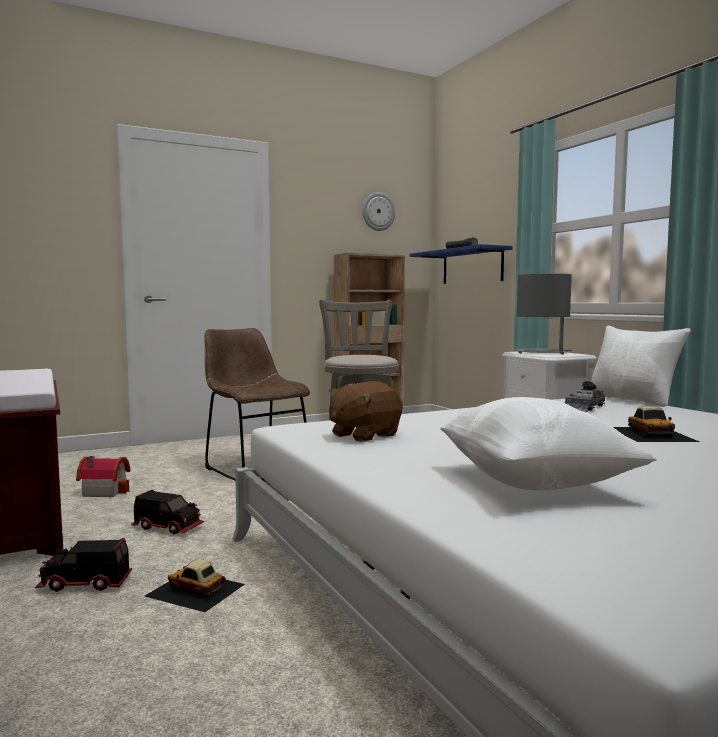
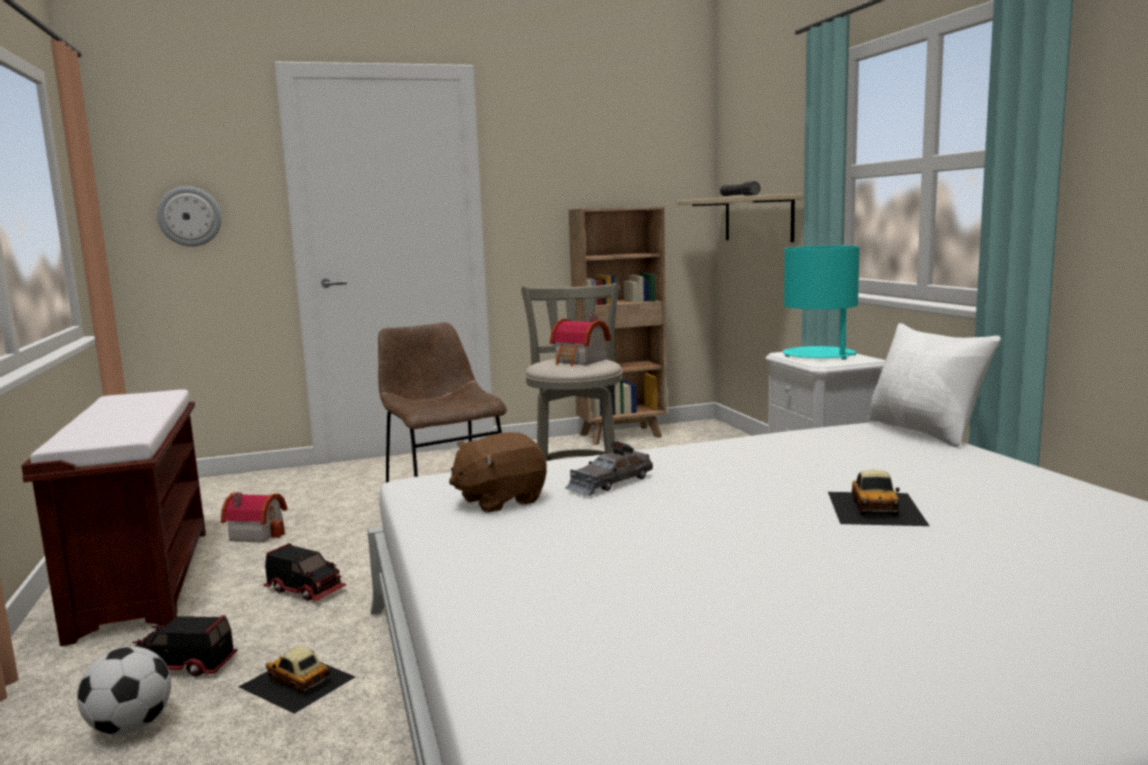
camera: 10 degrees right, 5 degrees up
wall clock [362,192,395,231] -> wall clock moved to [157,186,221,247]
blue shelf [410,244,513,284] -> beige shelf [677,194,804,242]
white pillow [440,397,657,490] -> none
grey table lamp [516,274,572,354] -> turquoise table lamp [783,246,860,359]
grey toy car [565,381,605,412] -> grey toy car moved to [565,441,653,496]
none -> football [77,646,171,735]
none -> toy house [550,315,611,366]

